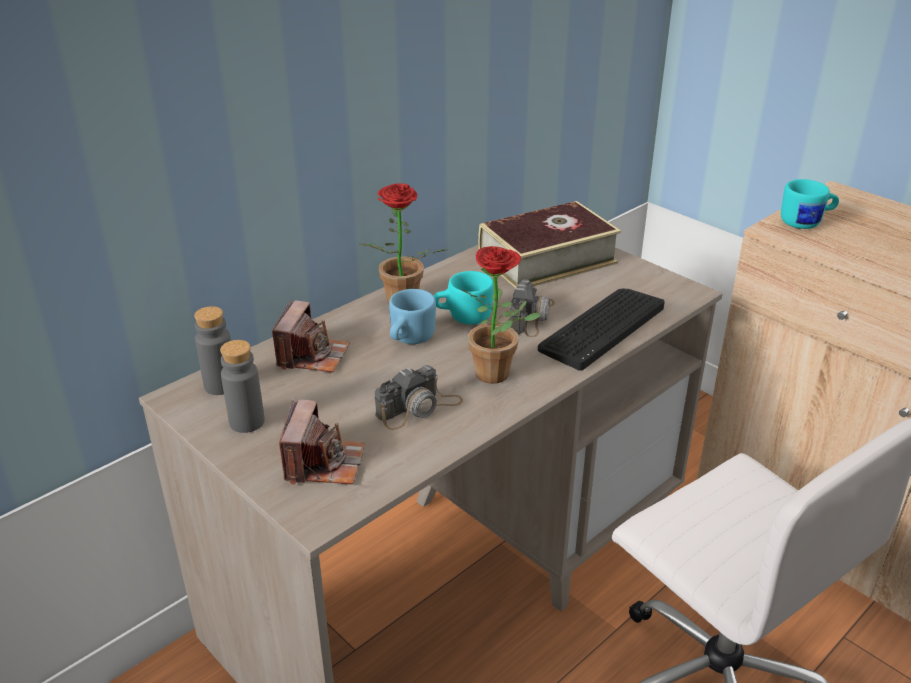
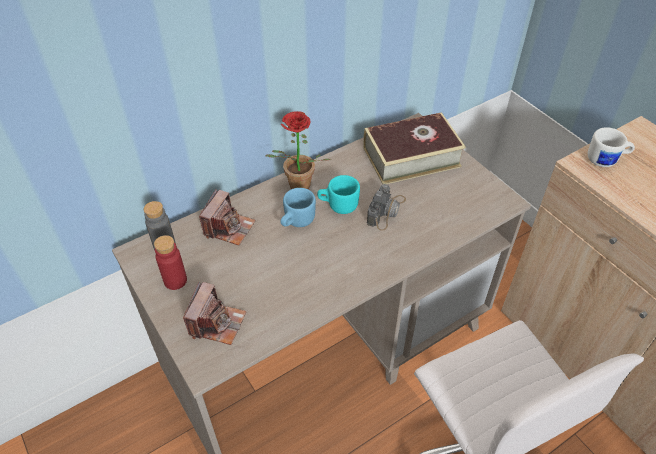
camera: 10 degrees right, 15 degrees up
grey bottle [220,340,265,433] -> red bottle [154,235,187,290]
camera [375,365,463,430] -> none
potted plant [462,246,541,384] -> none
keyboard [538,288,665,371] -> none
turquoise mug [781,179,839,229] -> white mug [588,127,635,167]

